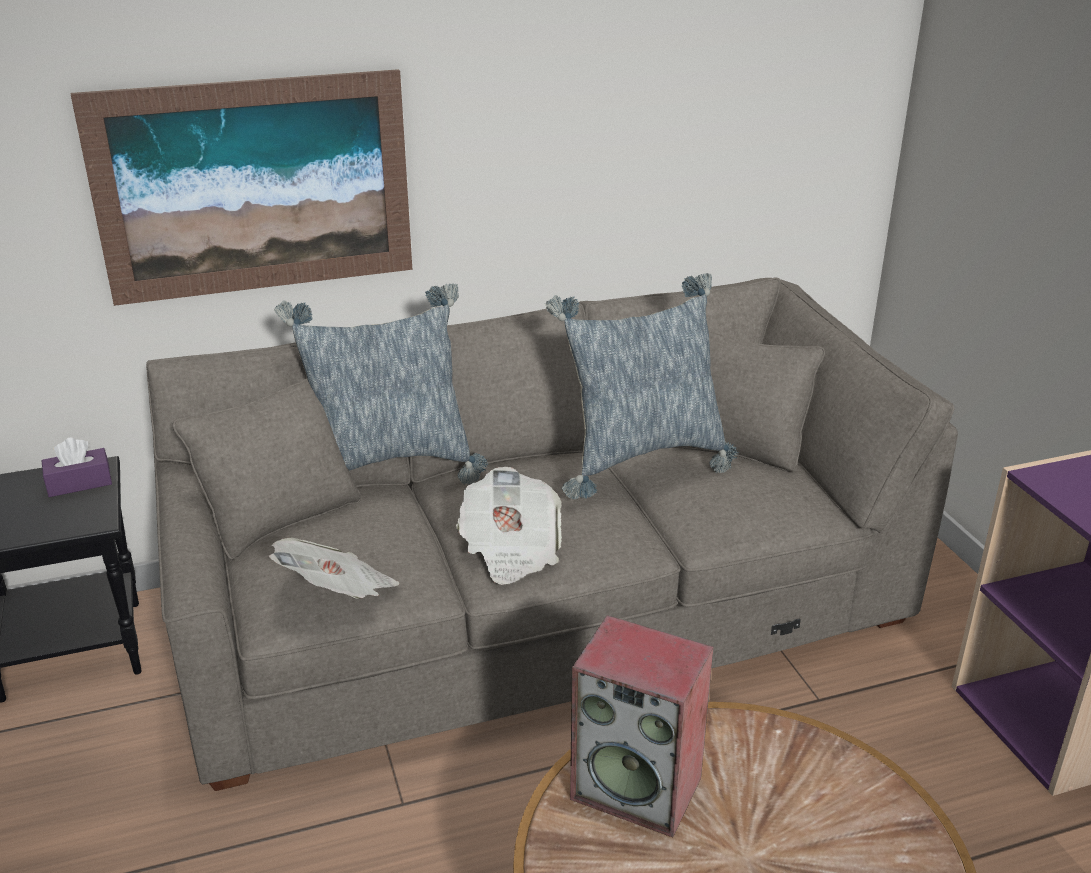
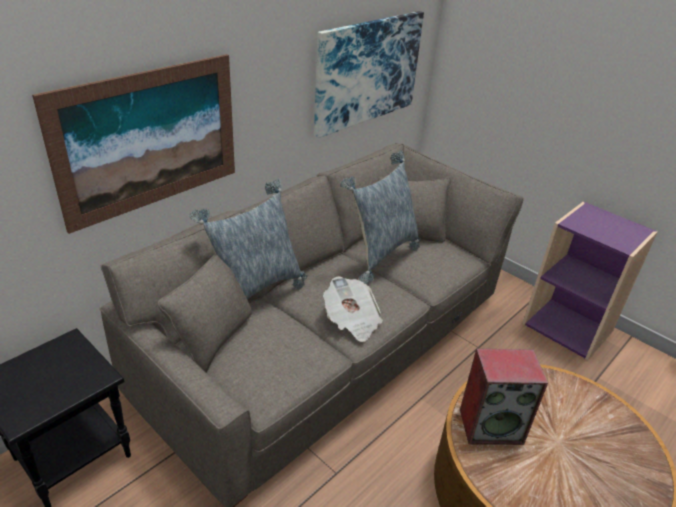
camera: 30 degrees left, 5 degrees up
purple tissue box [41,437,112,497] -> none
newspaper [269,538,399,599] -> none
none -> picture [314,11,424,138]

